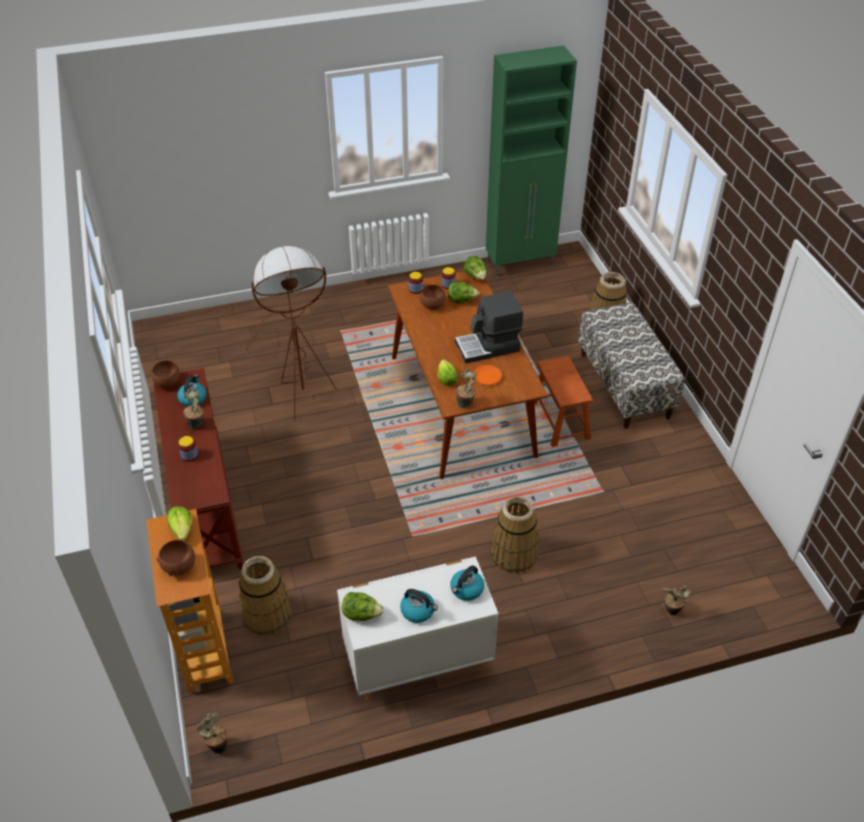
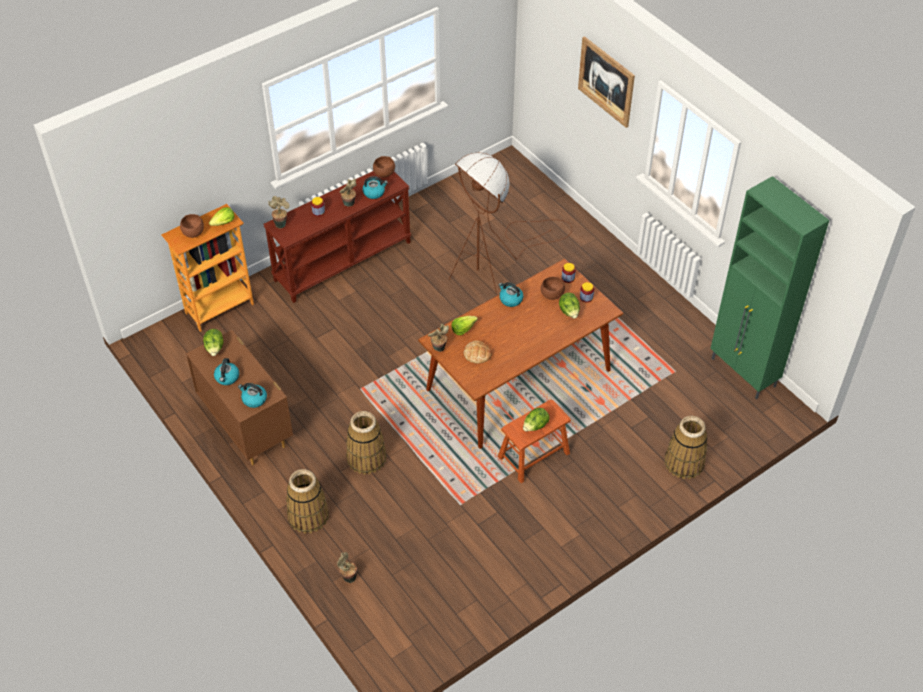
camera: 70 degrees right, 5 degrees up
potted plant [197,713,227,754] -> potted plant moved to [268,196,290,229]
basket [239,556,292,636] -> basket moved to [286,469,329,534]
white dresser [337,556,499,701] -> brown dresser [186,330,293,465]
coffee machine [455,291,523,363] -> none
lettuce [464,255,486,280] -> lettuce moved to [523,408,550,431]
orange plate [473,365,502,385] -> bread [464,340,492,364]
bench [578,303,684,429] -> none
none -> kettle [499,282,523,307]
none -> picture [578,36,635,128]

